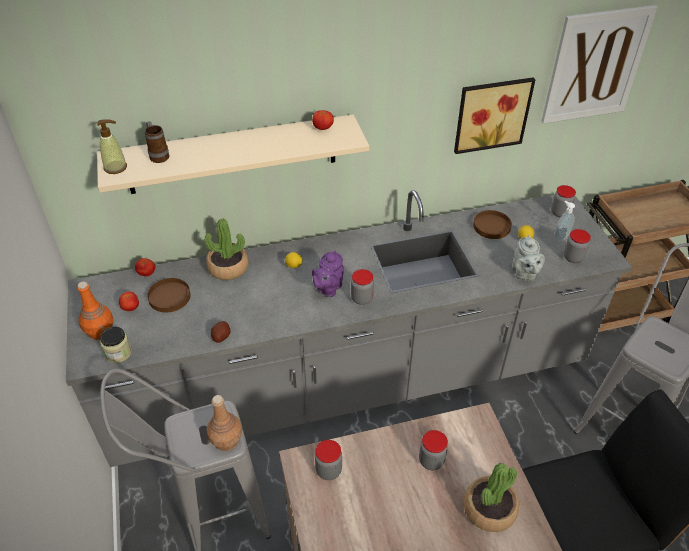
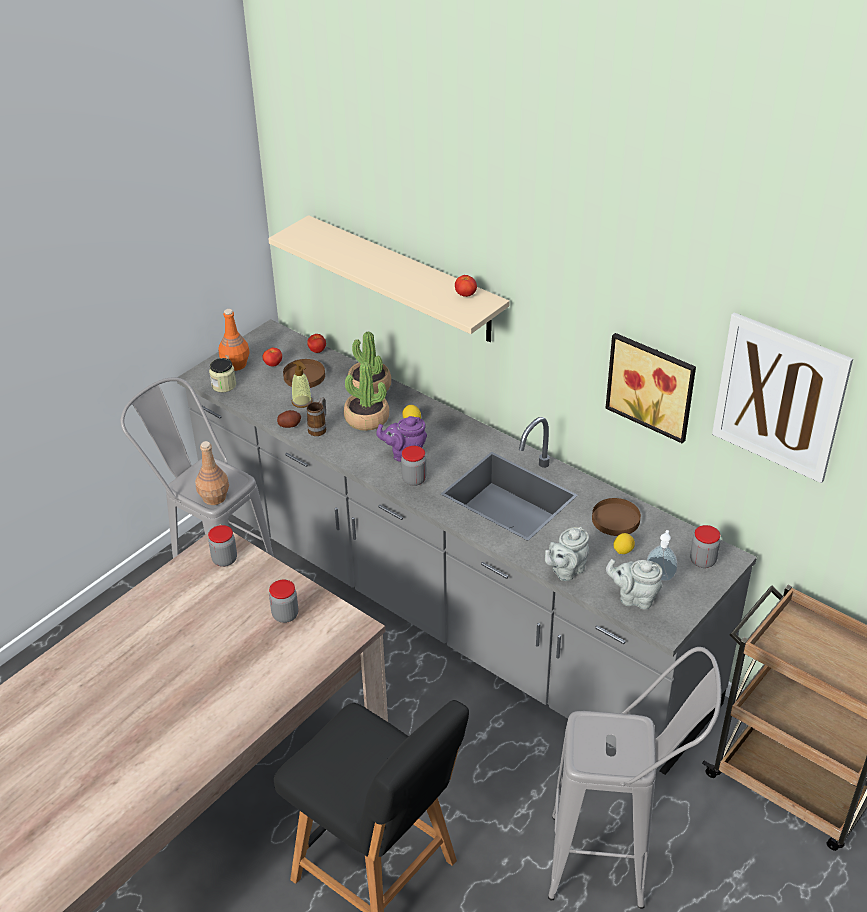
camera: 55 degrees right, 5 degrees down
soap dispenser [97,119,127,174] -> soap dispenser moved to [292,360,312,408]
mug [145,121,169,163] -> mug moved to [307,397,326,436]
potted plant [464,463,519,532] -> potted plant moved to [344,362,389,431]
jar [564,229,591,263] -> grey teapot [606,559,663,610]

